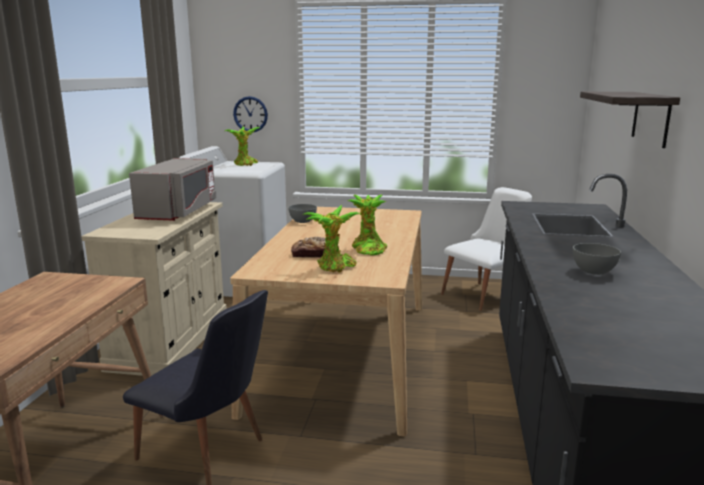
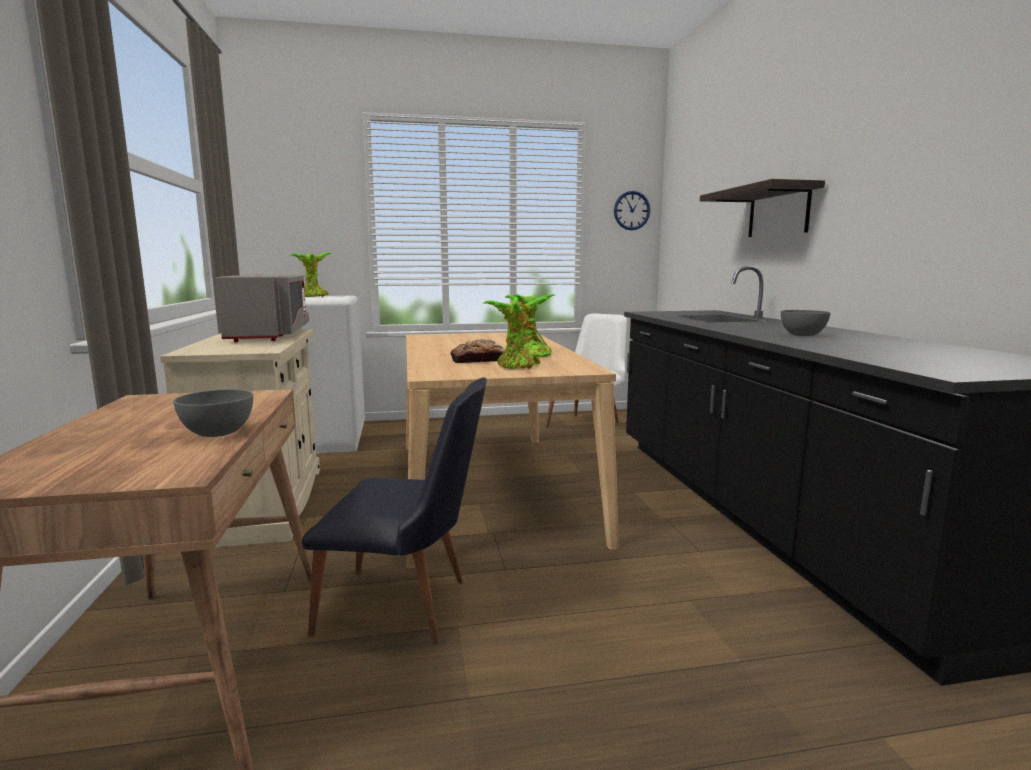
camera: 20 degrees left, 5 degrees down
wall clock [233,96,268,132] -> wall clock moved to [614,191,650,230]
grey bowl [288,204,317,223] -> grey bowl moved to [173,389,253,437]

